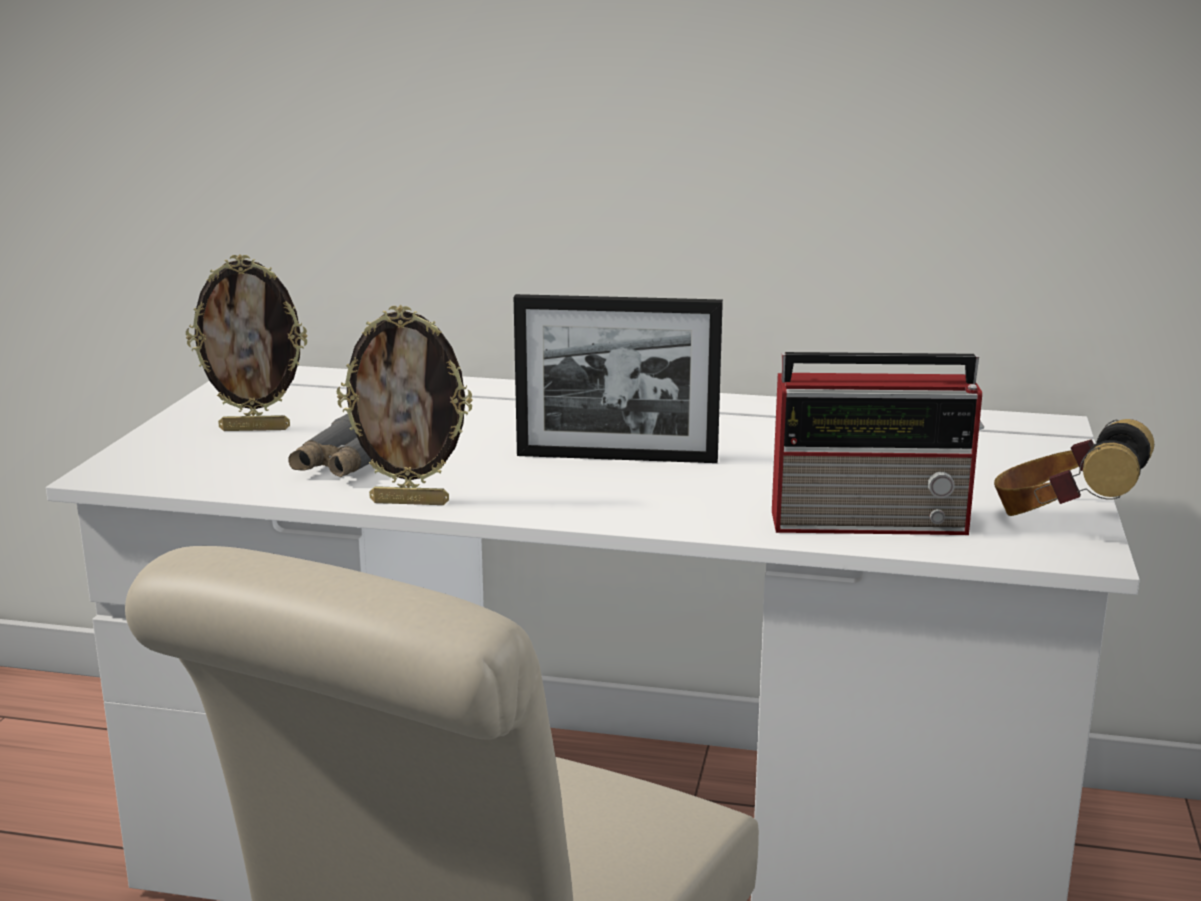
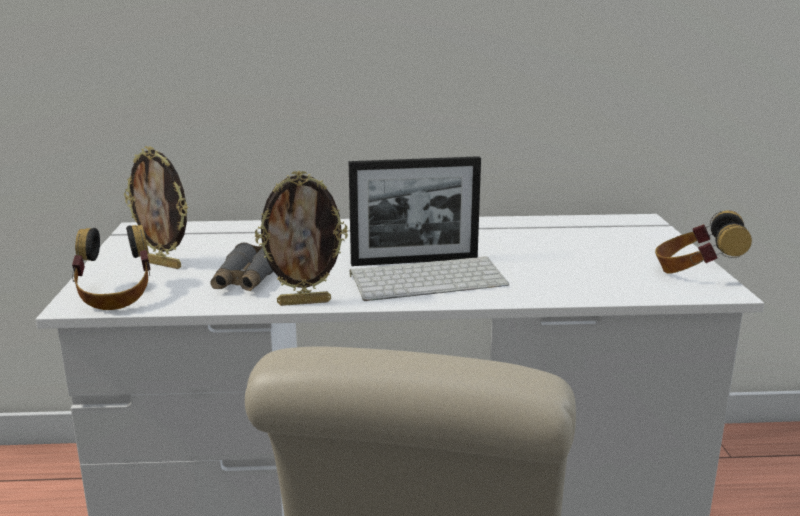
camera: 15 degrees left, 0 degrees up
picture frame [186,254,308,431] -> picture frame turned 45 degrees clockwise [124,146,188,269]
radio [772,352,984,535] -> none
none -> headphones [72,225,151,310]
none -> keyboard [350,256,509,301]

